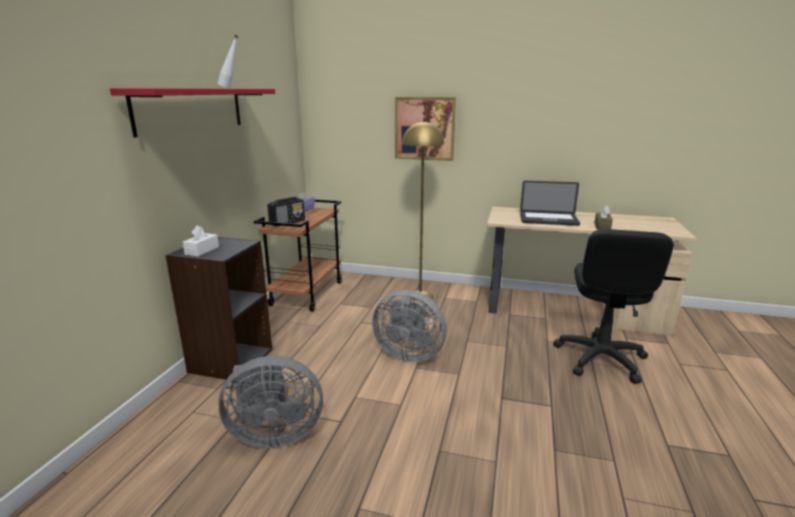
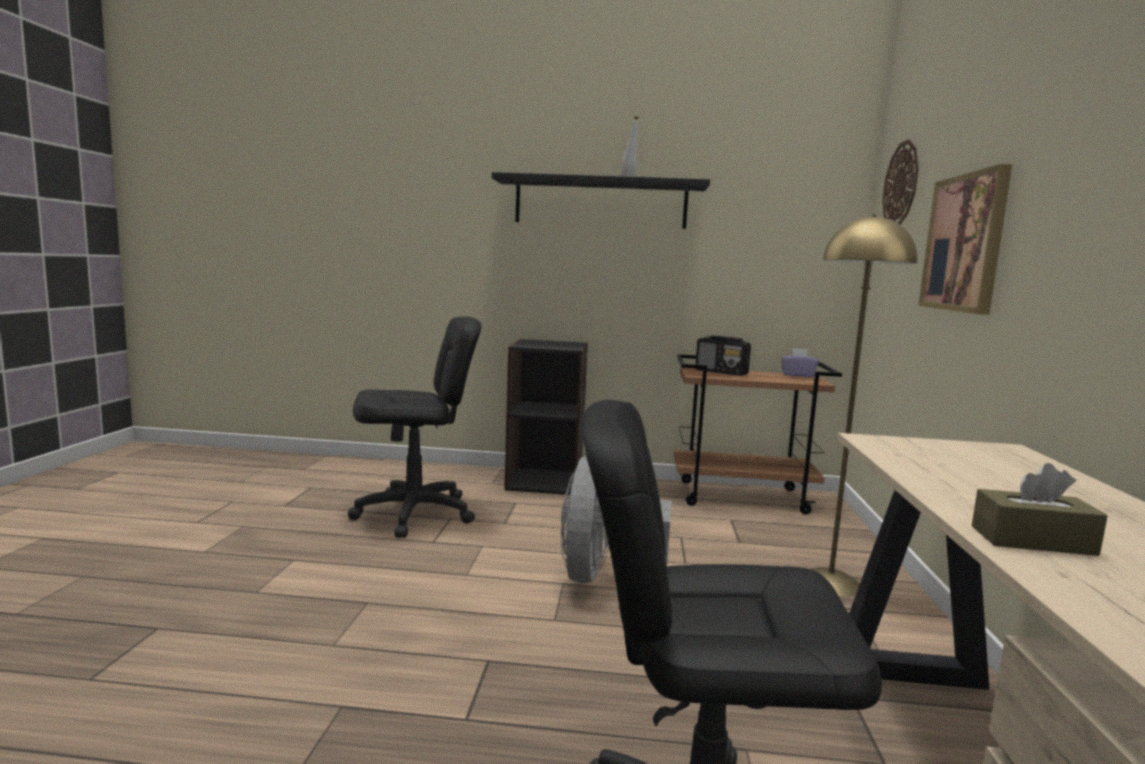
camera: 80 degrees right, 10 degrees down
red shelf [110,88,275,138] -> black shelf [492,172,710,229]
white tissue box [183,225,219,257] -> none
grey fan [218,356,323,448] -> black office chair [348,317,481,538]
laptop [520,181,580,226] -> none
none -> wall clock [882,139,919,225]

